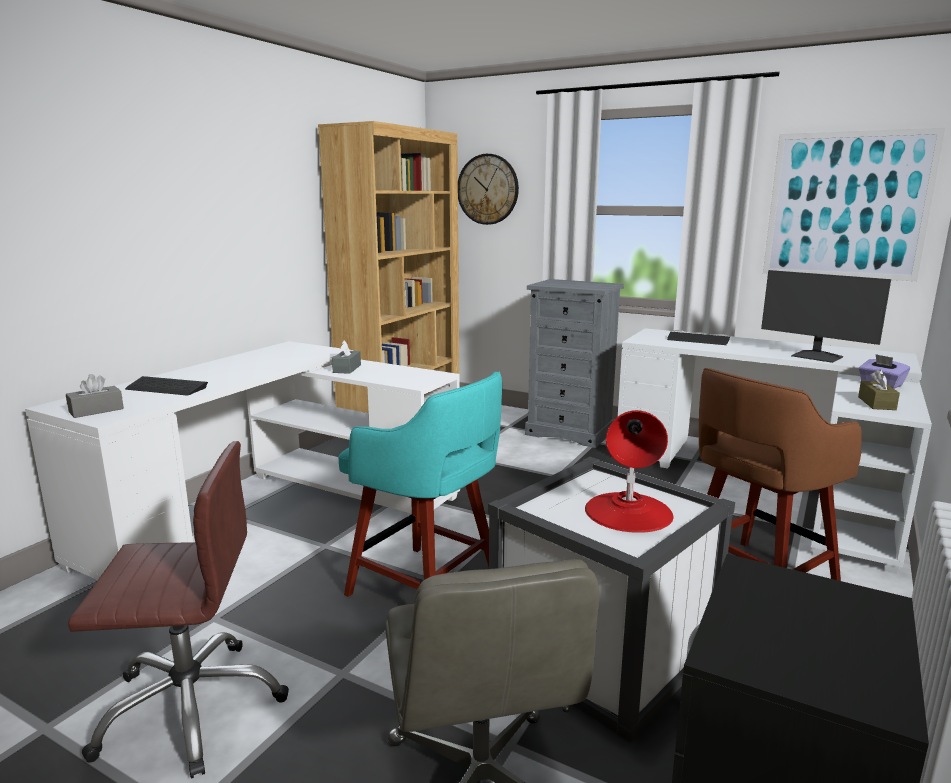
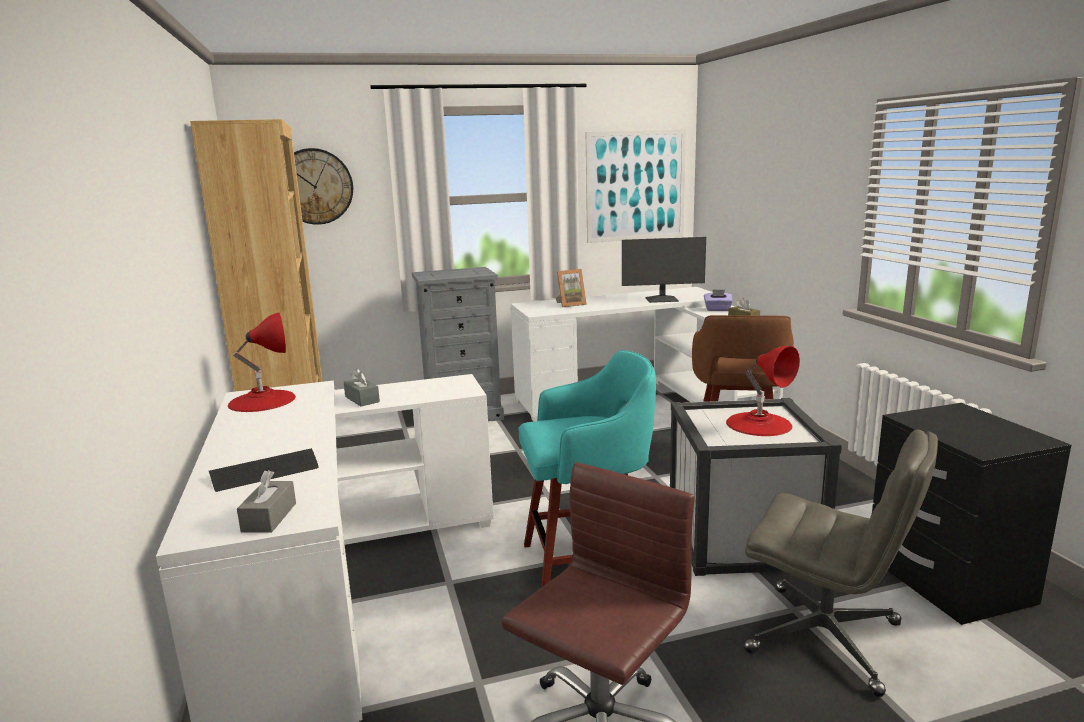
camera: 45 degrees left, 0 degrees up
keyboard [667,332,730,345] -> picture frame [556,269,587,307]
none -> red table lamp [228,312,296,412]

